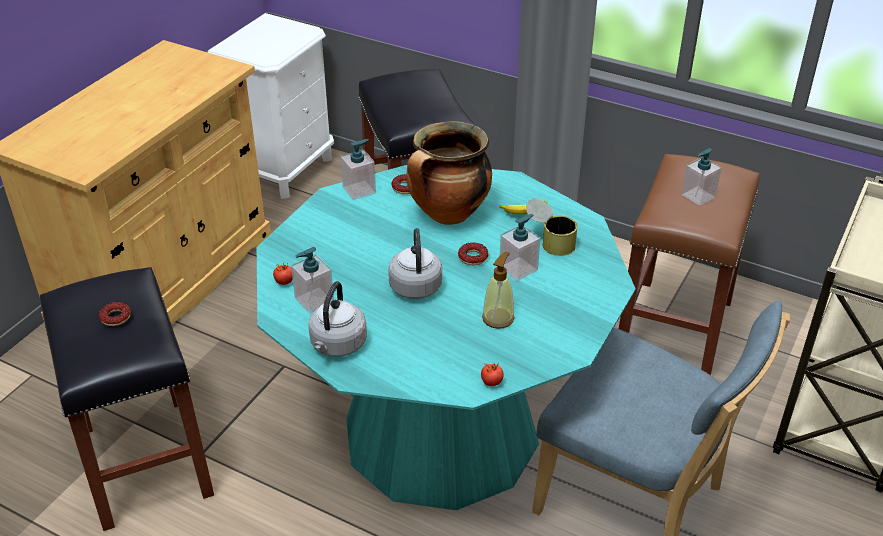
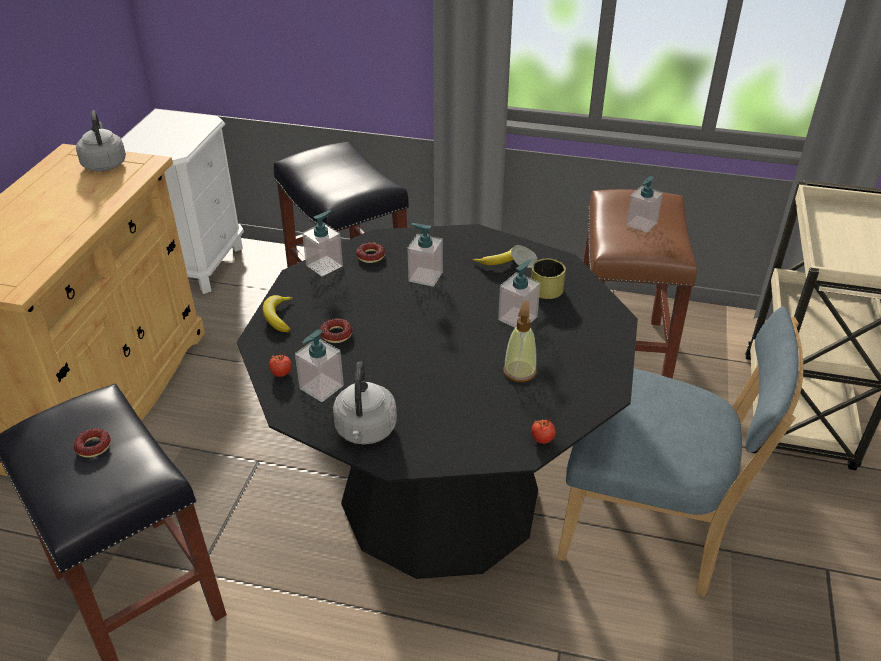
camera: 15 degrees left, 0 degrees up
turquoise dining table [257,165,636,510] -> black dining table [237,224,638,579]
grey kettle [388,228,442,299] -> grey kettle moved to [76,111,126,172]
cooking pot [406,121,492,225] -> soap dispenser [408,223,443,287]
donut [458,242,489,265] -> donut moved to [320,318,353,343]
none -> banana [263,295,293,332]

